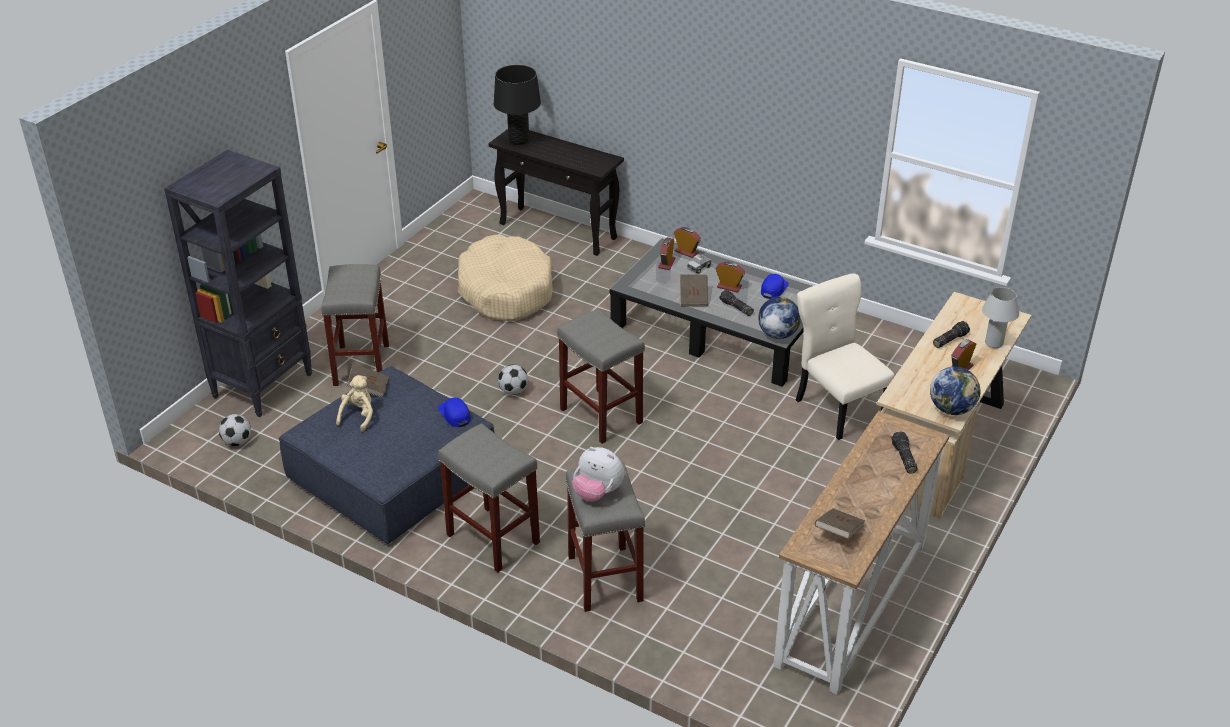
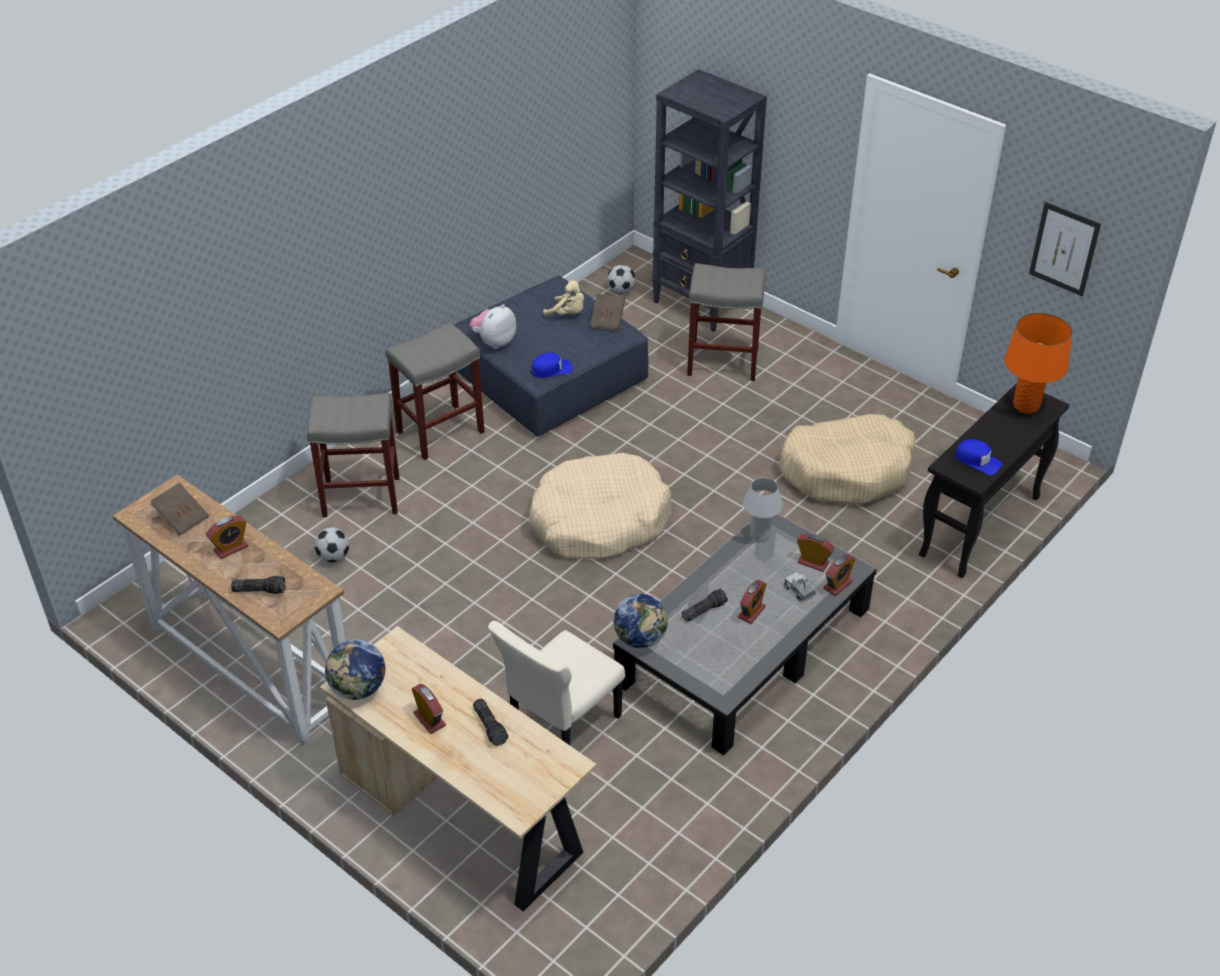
camera: 100 degrees right, 5 degrees up
black table lamp [494,65,541,145] -> orange table lamp [1005,313,1072,414]
football [498,365,528,395] -> football moved to [314,527,349,563]
grey stool [557,309,645,444] -> beige dog bed [529,453,671,560]
plush toy [572,447,624,502] -> plush toy moved to [470,304,516,349]
brown book [680,275,708,307] -> none
blue cap [761,274,789,299] -> blue cap moved to [955,439,1003,475]
beige chair [796,274,895,440] -> beige chair turned 150 degrees clockwise [488,621,625,745]
white table lamp [982,287,1019,348] -> white table lamp moved to [743,478,783,542]
none -> alarm clock [206,516,248,559]
none -> picture [1029,202,1101,296]

